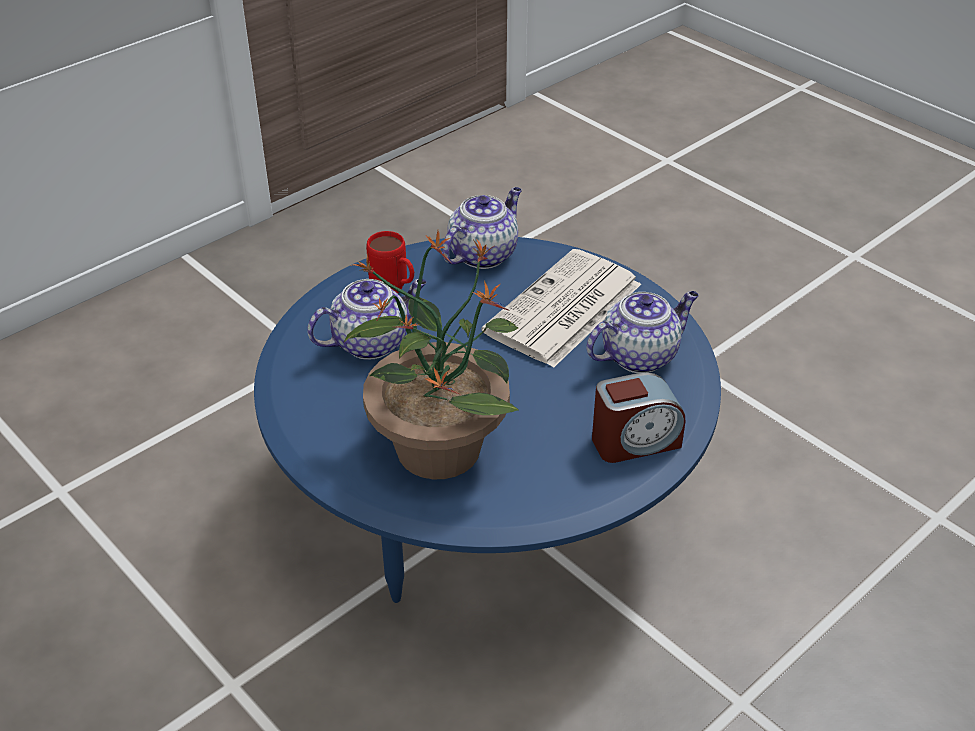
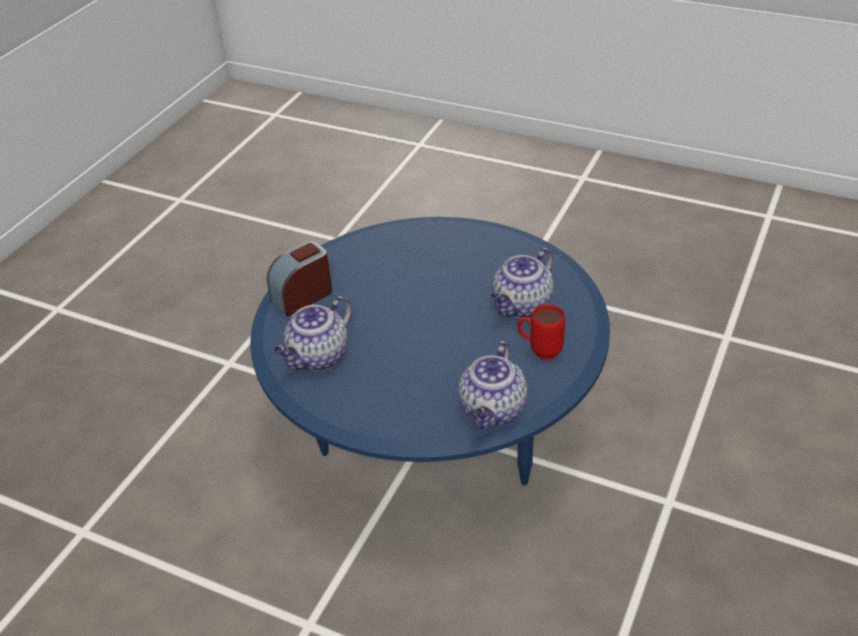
camera: 160 degrees right, 0 degrees up
potted plant [344,231,519,480] -> none
newspaper [482,249,641,368] -> none

